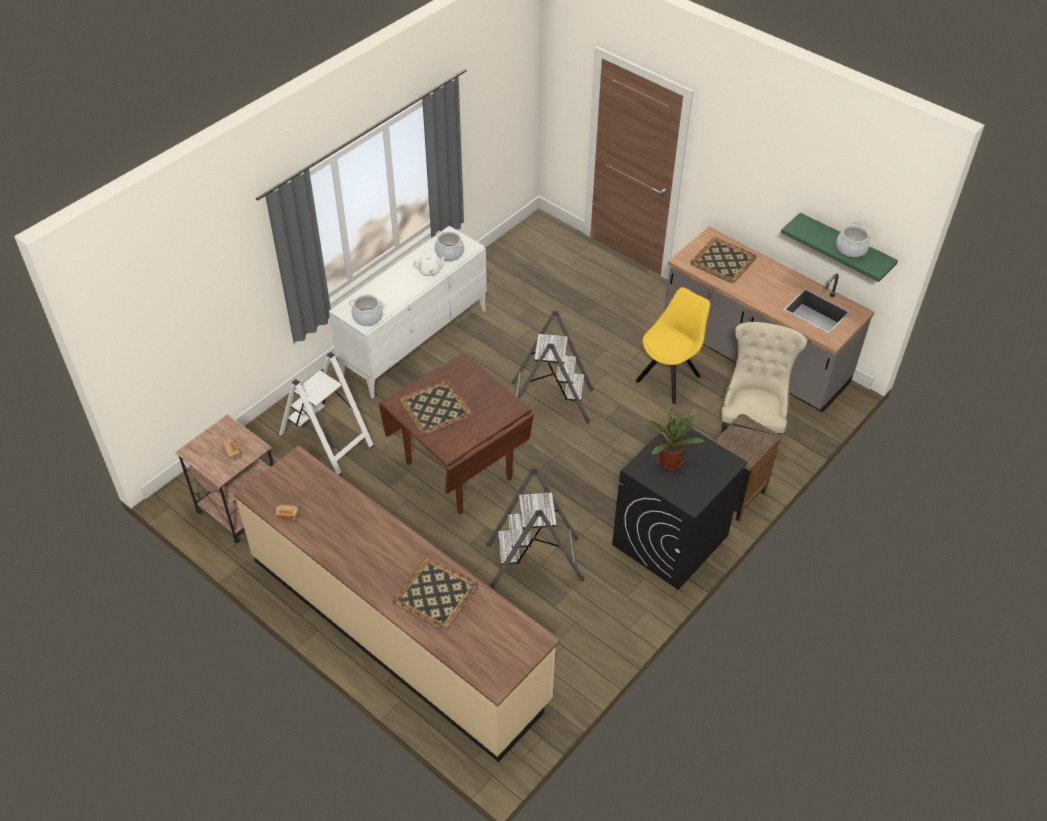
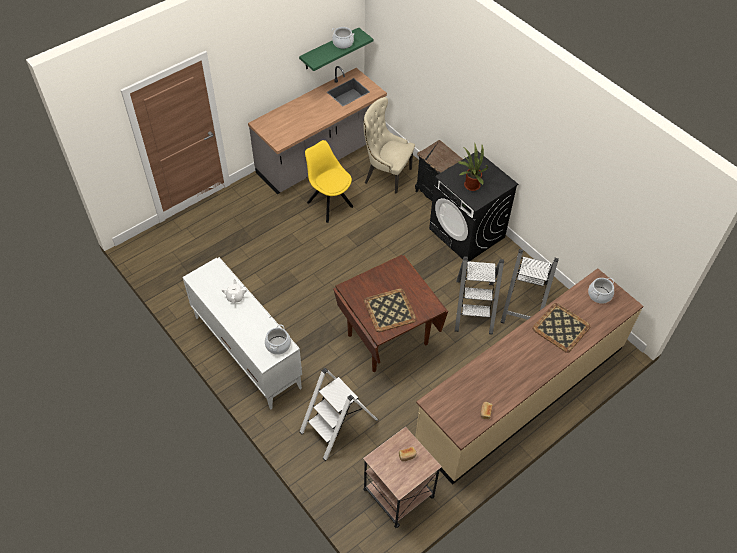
camera: 80 degrees left, 5 degrees up
cooking pot [435,231,464,261] -> cooking pot moved to [588,278,614,304]
grey step ladder [512,311,593,423] -> grey step ladder moved to [500,249,559,323]
tray [690,237,757,283] -> none

